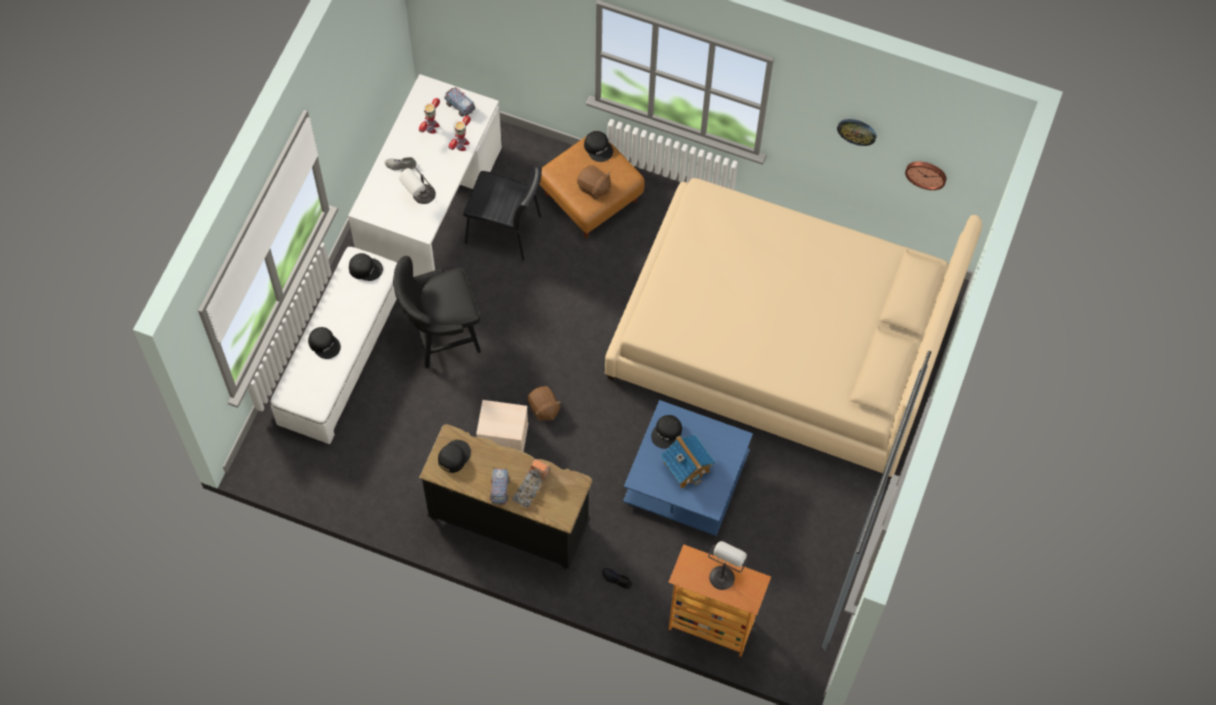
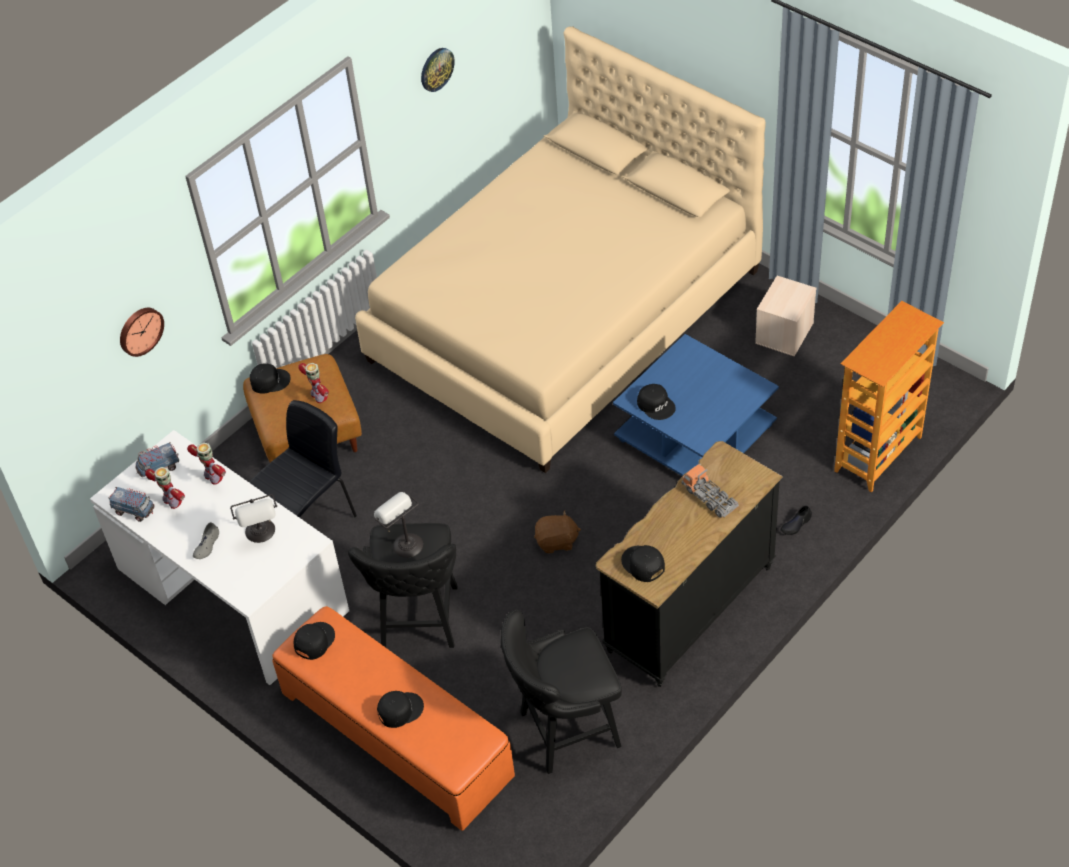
camera: 65 degrees left, 15 degrees down
white bench [270,247,397,444] -> orange bench [272,606,515,831]
beige storage box [476,400,528,452] -> beige storage box moved to [755,276,817,356]
toy truck [490,468,509,506] -> toy truck moved to [109,487,155,522]
brown plush toy [577,165,611,200] -> toy robot [298,363,329,403]
toy house [660,435,715,488] -> none
table lamp [708,541,747,590] -> table lamp moved to [374,492,423,558]
wall clock [905,161,947,190] -> wall clock moved to [120,308,164,357]
none -> black stool [501,610,622,774]

